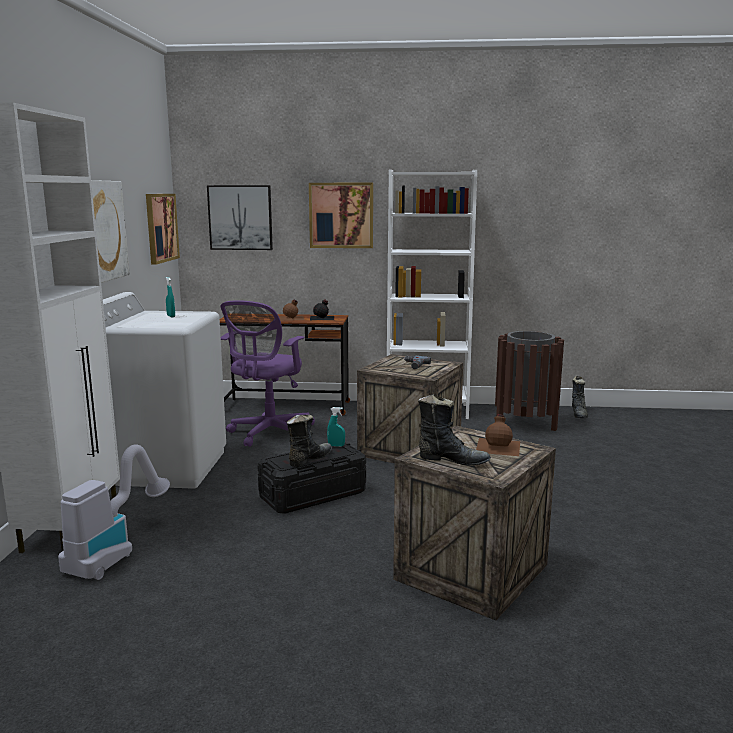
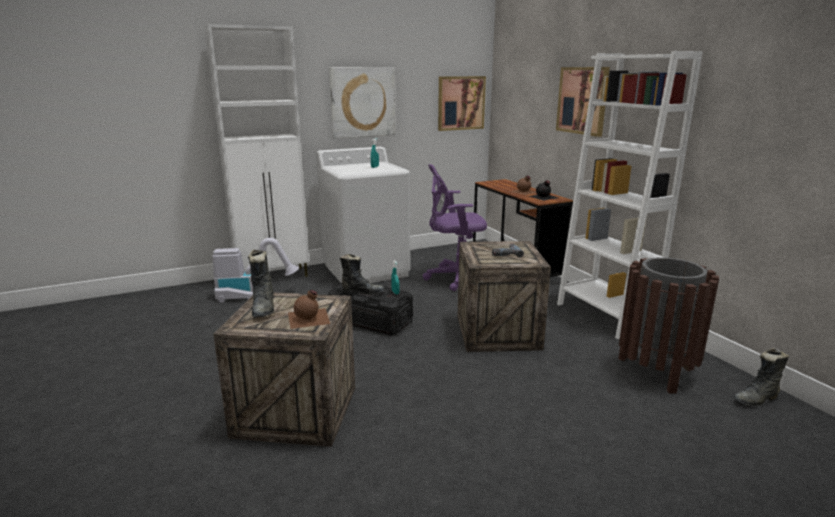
camera: 60 degrees right, 5 degrees up
picture [207,185,273,250] -> none

